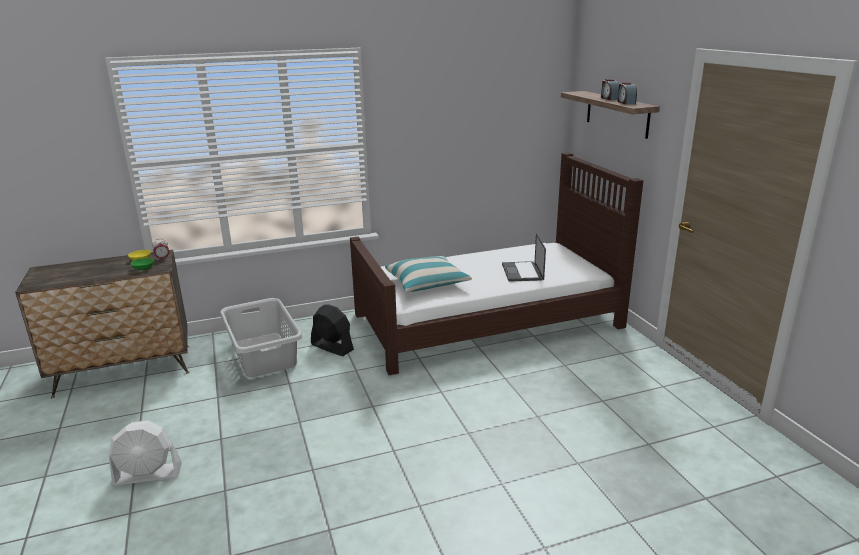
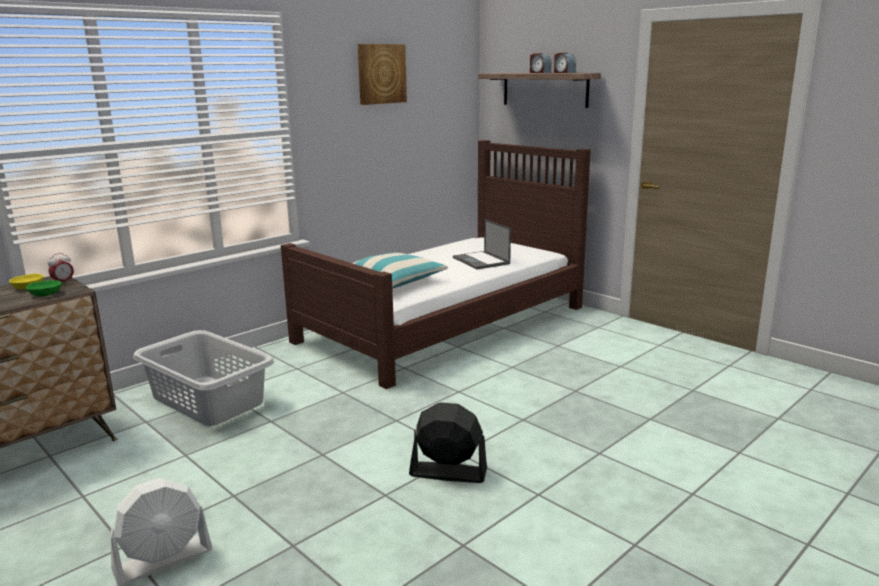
camera: 25 degrees left, 5 degrees down
black fan [311,304,354,356] -> black fan moved to [409,402,487,483]
none -> picture [358,44,407,105]

